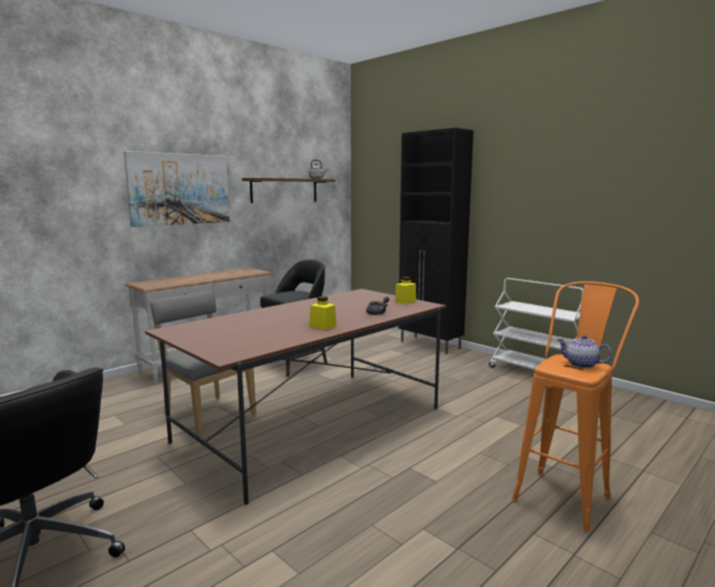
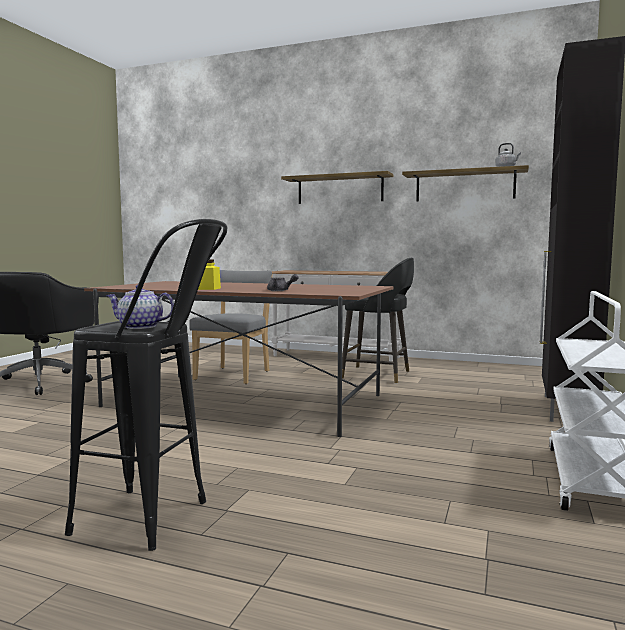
camera: 65 degrees right, 5 degrees down
picture [124,151,229,227] -> shelf [281,171,393,204]
yellow jar [395,277,416,304] -> none
orange stool [512,281,639,532] -> black stool [65,219,228,551]
teapot [557,335,612,368] -> teapot turned 90 degrees counterclockwise [106,285,174,329]

